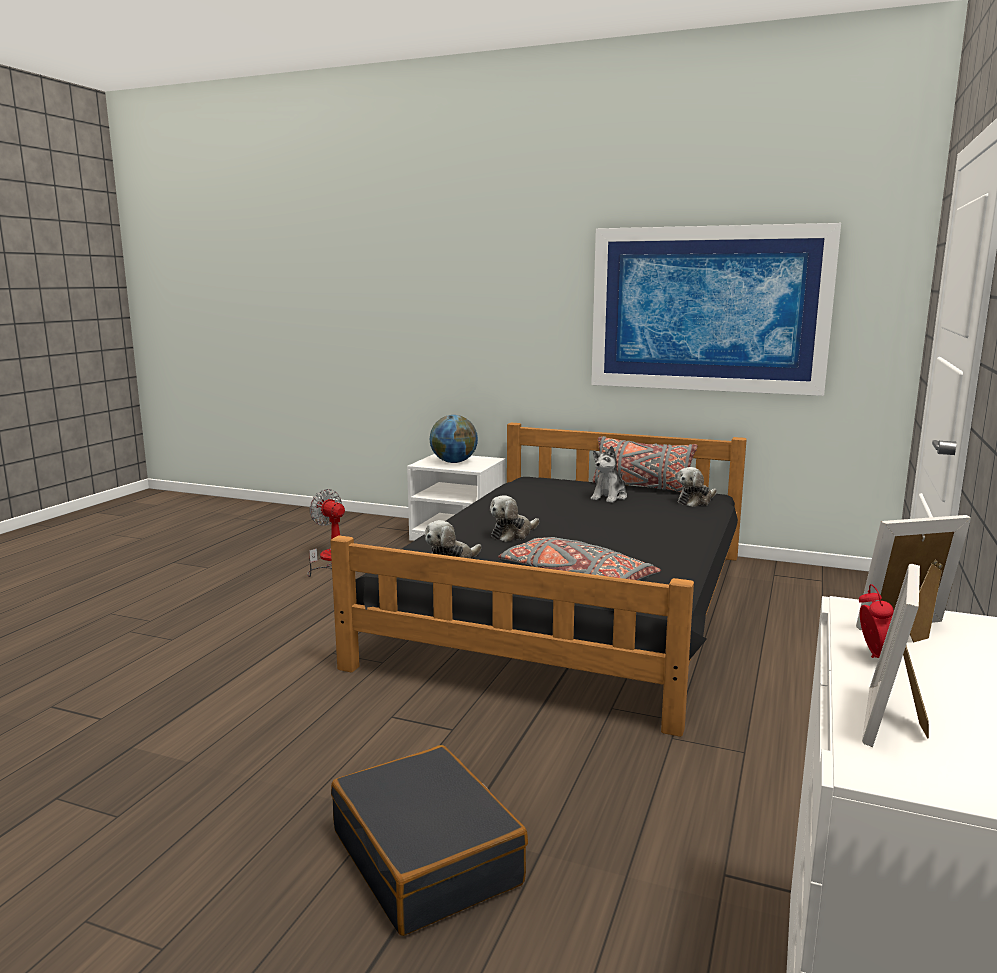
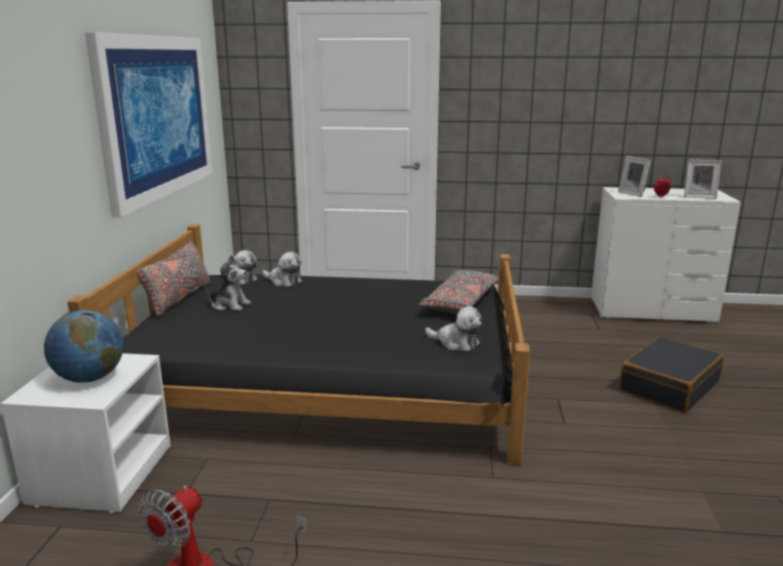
camera: 105 degrees left, 5 degrees up
plush toy [490,495,539,542] -> plush toy moved to [262,252,302,287]

